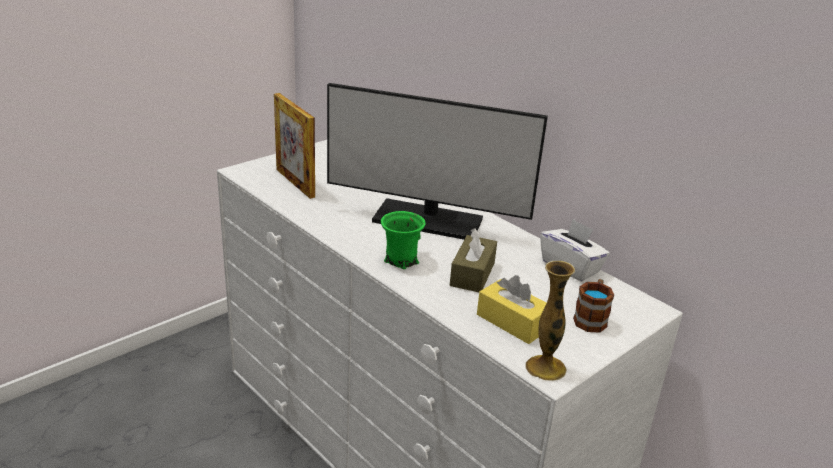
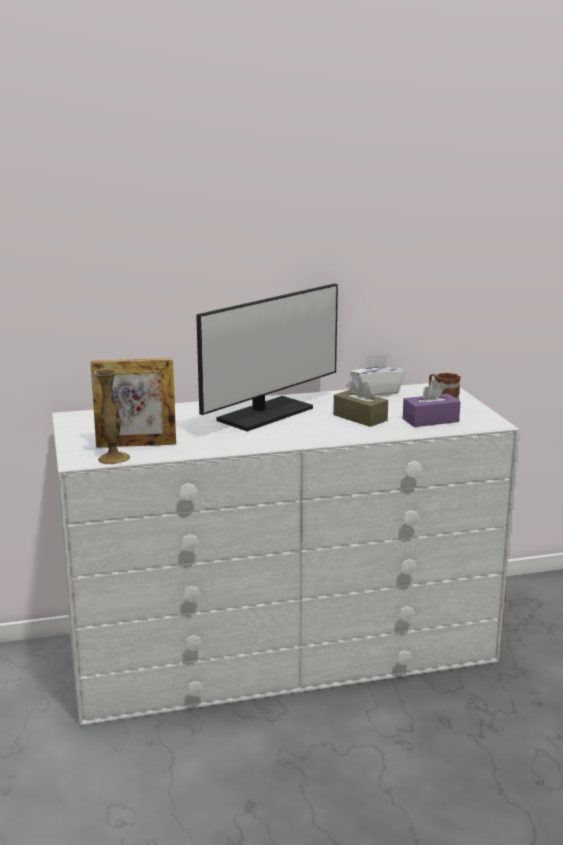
camera: 60 degrees left, 10 degrees down
green mug [381,211,425,269] -> none
yellow tissue box [477,275,546,344] -> purple tissue box [403,380,461,427]
vase [525,261,575,381] -> vase moved to [94,369,130,465]

